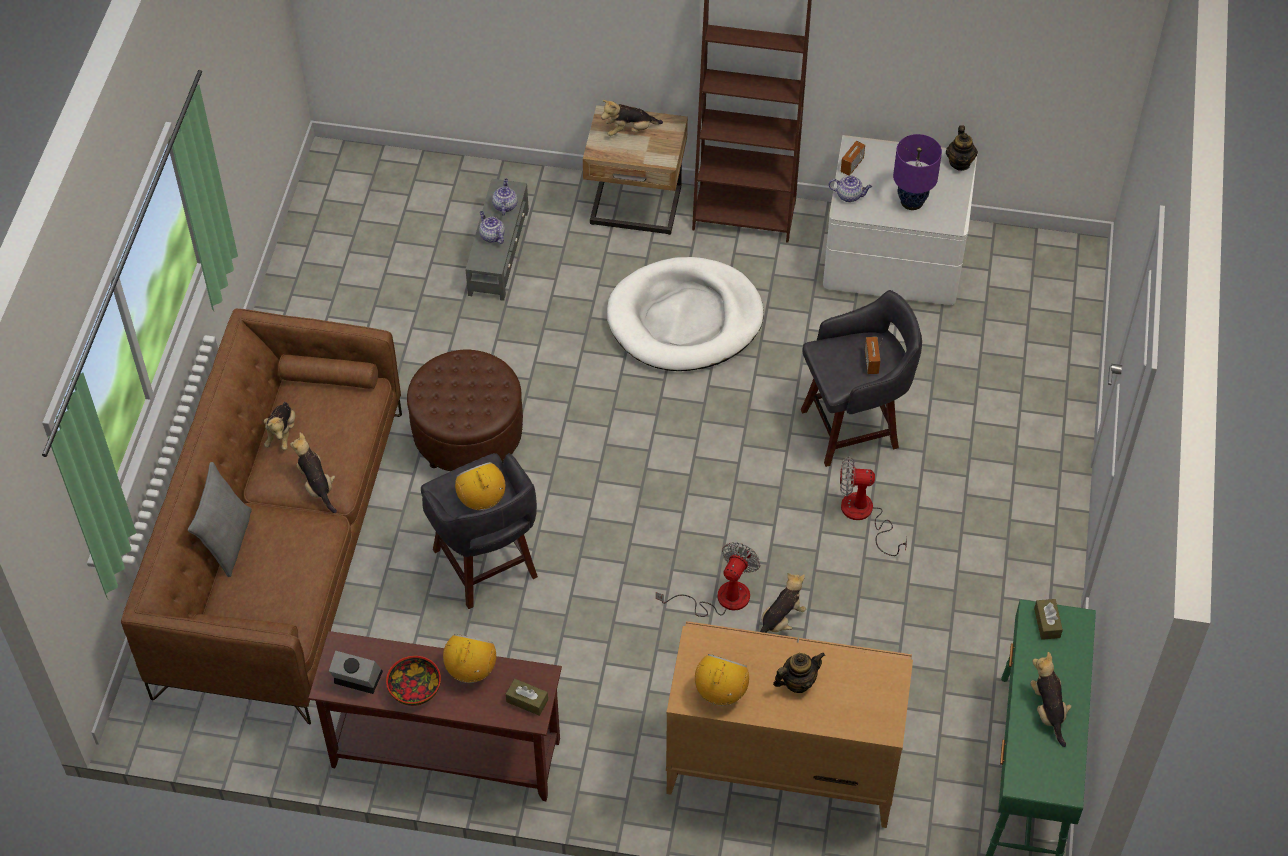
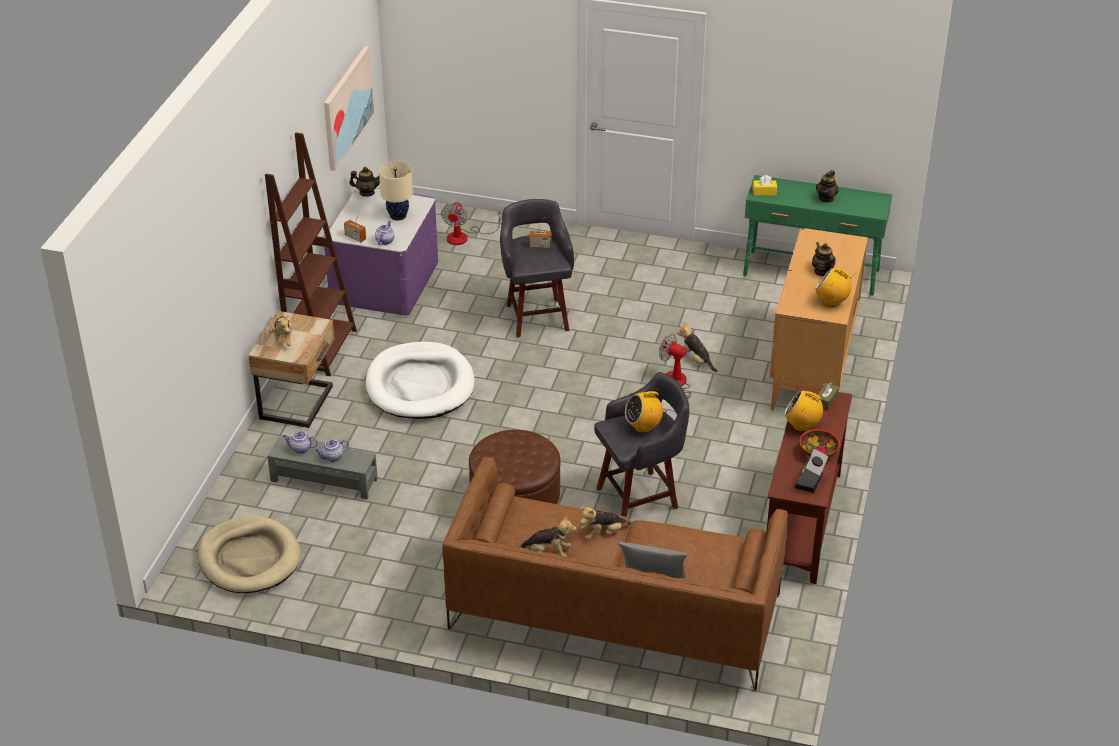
camera: 85 degrees left, 15 degrees down
white nightstand [823,135,977,305] -> purple nightstand [324,188,438,316]
fan [840,457,907,556] -> fan moved to [441,202,503,245]
purple table lamp [893,134,942,210] -> beige table lamp [379,161,413,220]
plush toy [1030,652,1072,747] -> teapot [816,170,839,203]
brown tissue box [1034,599,1063,640] -> yellow tissue box [753,175,777,195]
none -> beige dog bed [198,515,301,593]
none -> picture [324,46,374,171]

